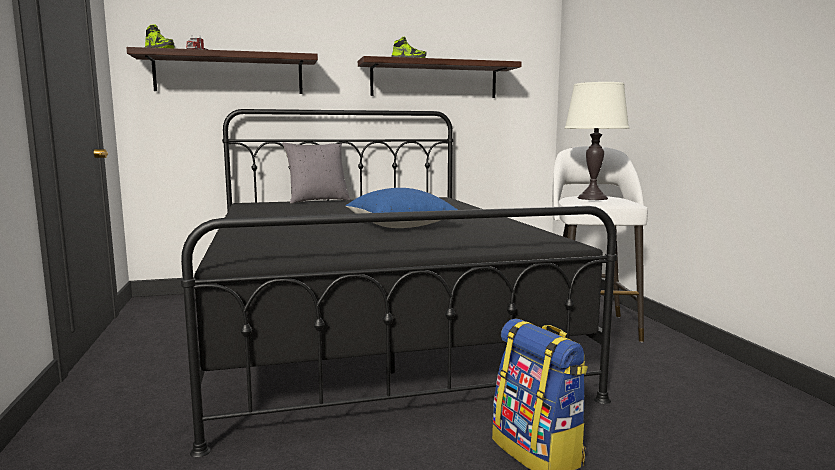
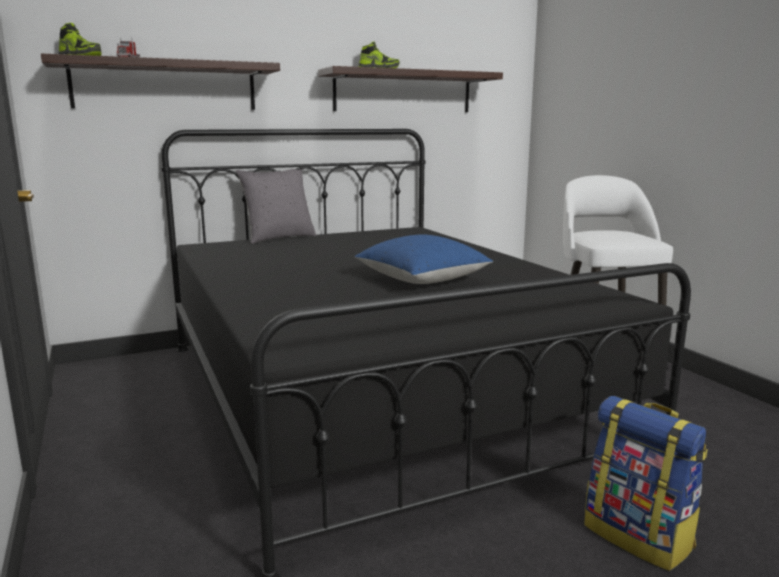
camera: 10 degrees left, 5 degrees up
white table lamp [564,82,629,200] -> none

